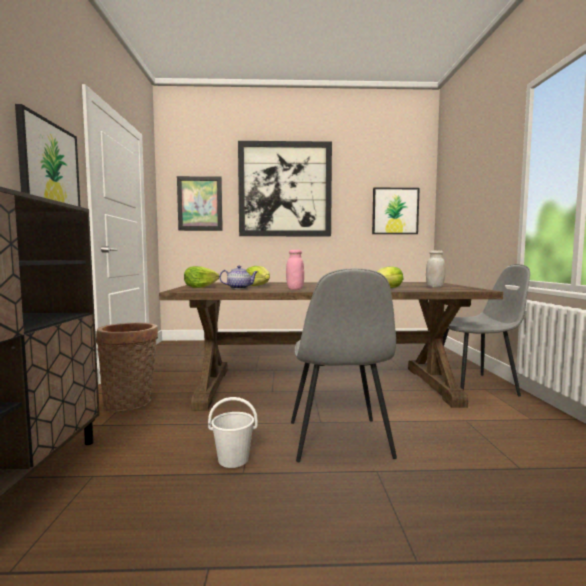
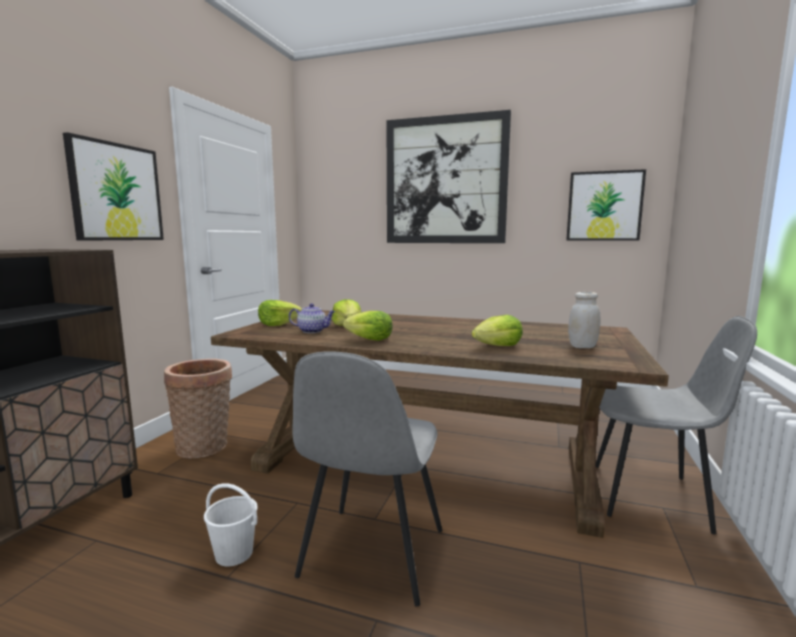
camera: 20 degrees right, 5 degrees up
picture [177,176,223,231] -> none
pink jar [286,250,304,290] -> lettuce [343,311,393,341]

